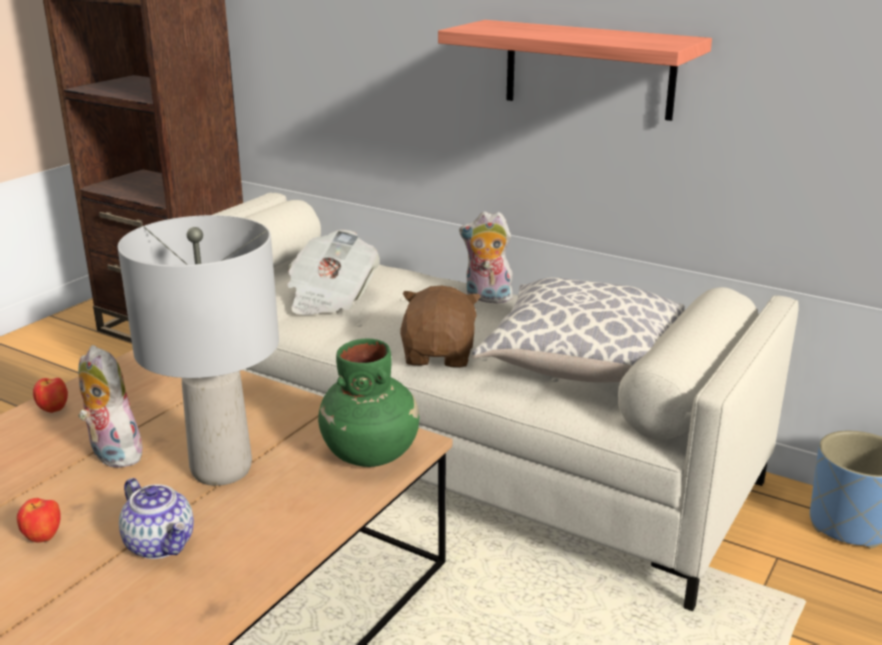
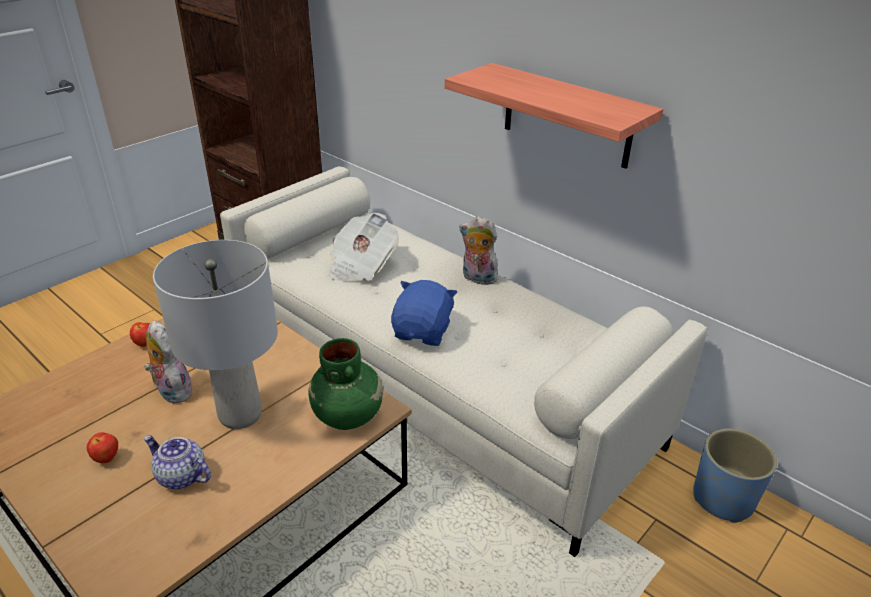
camera: 10 degrees right, 10 degrees up
teapot [119,478,194,559] -> teapot turned 150 degrees clockwise [143,435,211,489]
brown plush toy [400,285,481,368] -> blue plush toy [391,280,458,346]
pillow [472,277,685,382] -> none

